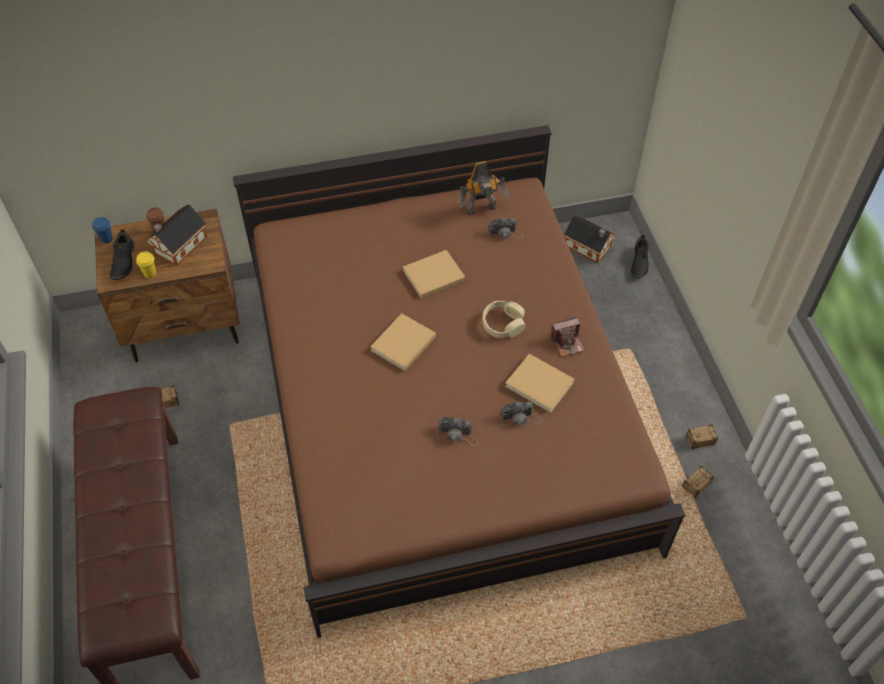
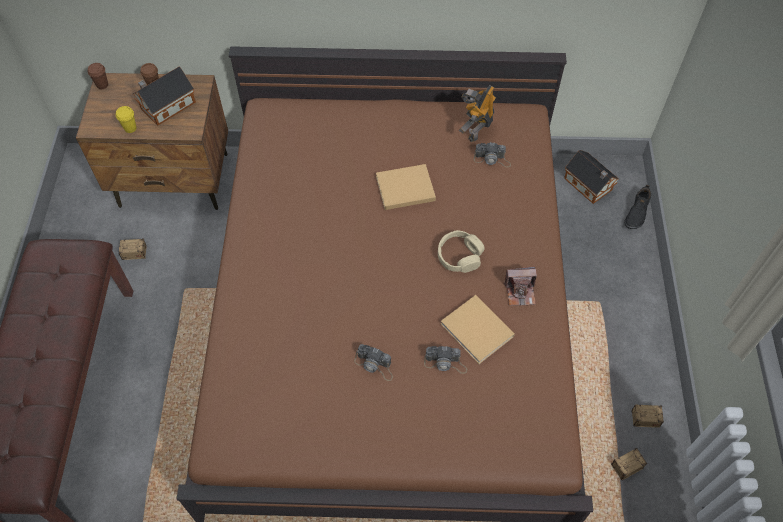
camera: 15 degrees right, 5 degrees up
blue cup [92,217,113,243] -> brown cup [88,63,108,89]
black shoe [110,229,135,280] -> none
beige book [370,313,436,371] -> none
toy robot [458,161,509,215] -> toy robot turned 120 degrees clockwise [459,85,496,142]

